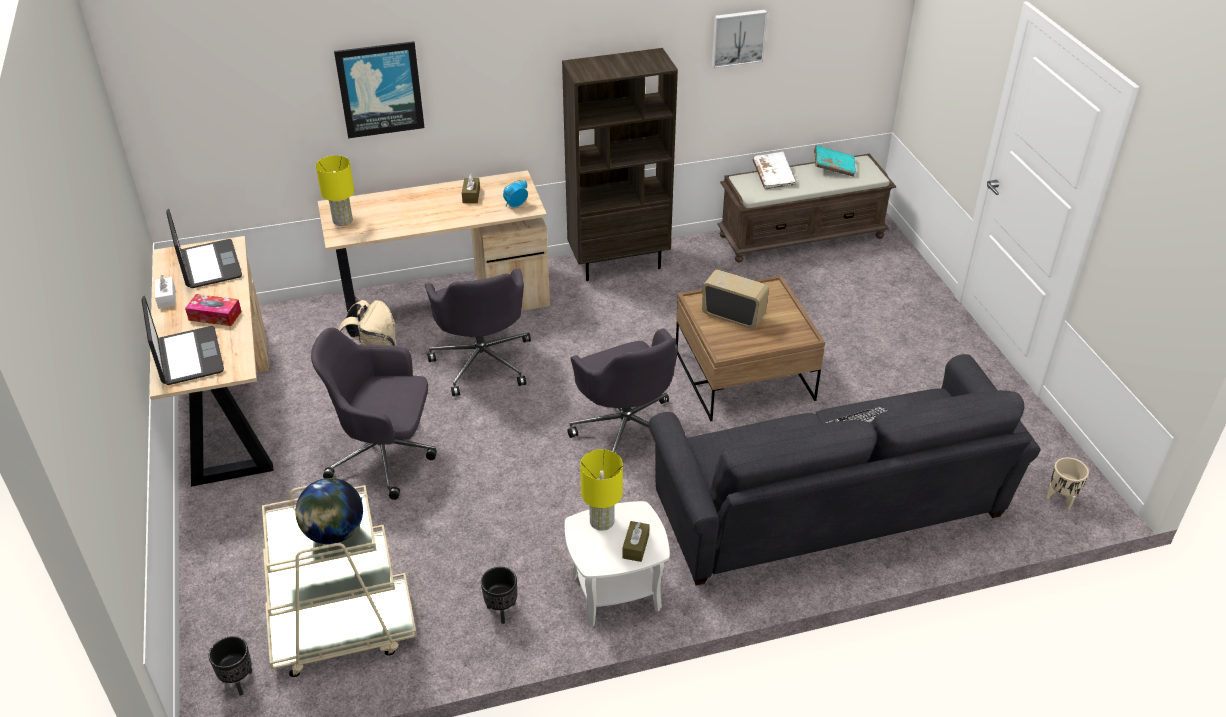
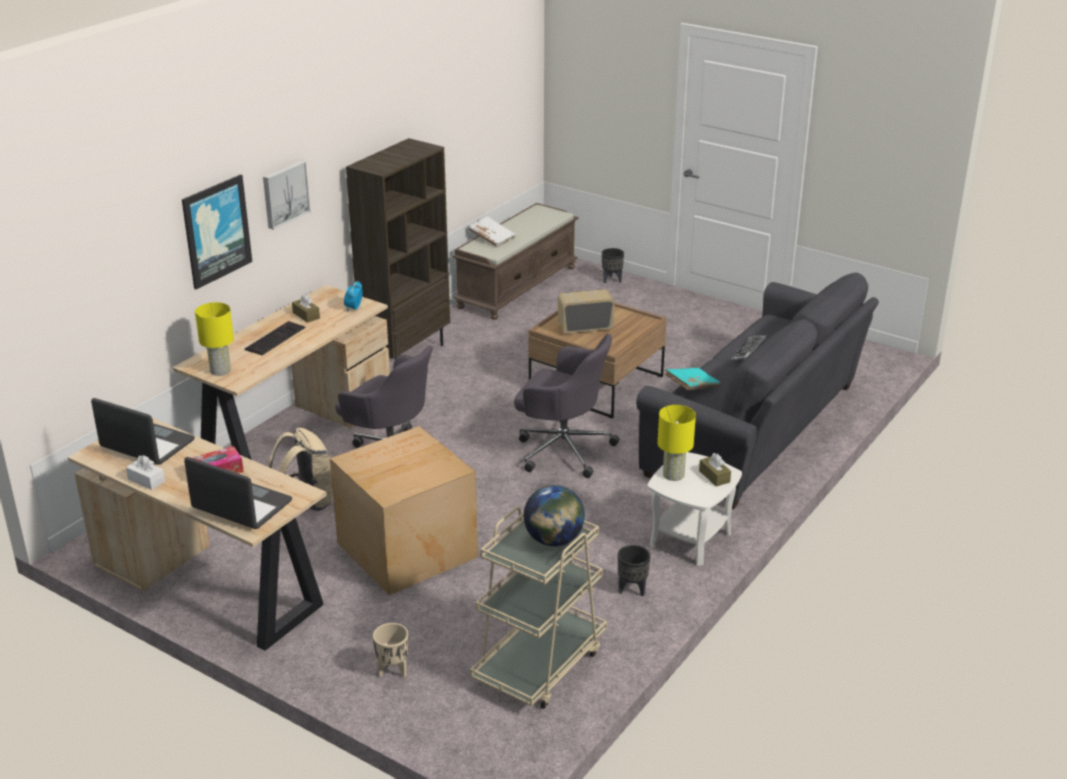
camera: 40 degrees left, 10 degrees down
black planter [209,636,252,696] -> black planter moved to [602,248,624,283]
grey office chair [311,328,437,500] -> cardboard box [330,426,478,595]
picture [712,10,767,68] -> picture moved to [263,160,311,230]
turquoise book [814,145,856,177] -> turquoise book moved to [665,368,720,390]
beige planter [1046,457,1089,510] -> beige planter moved to [373,623,408,677]
none -> keyboard [245,321,306,355]

